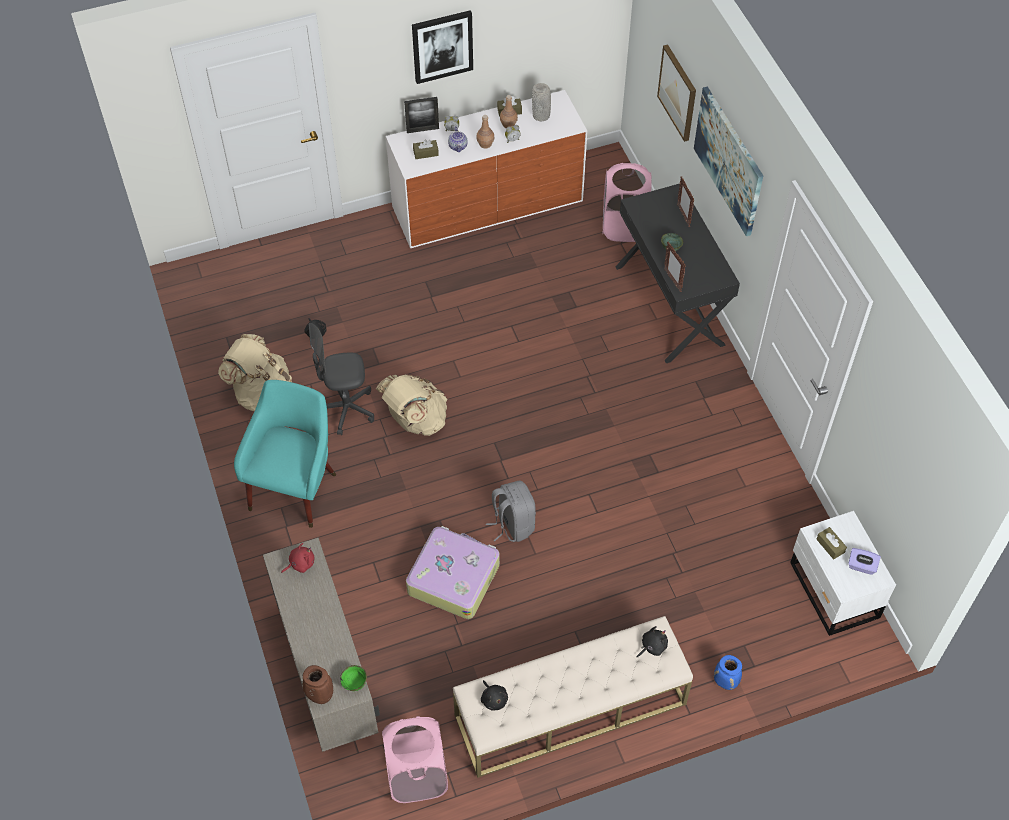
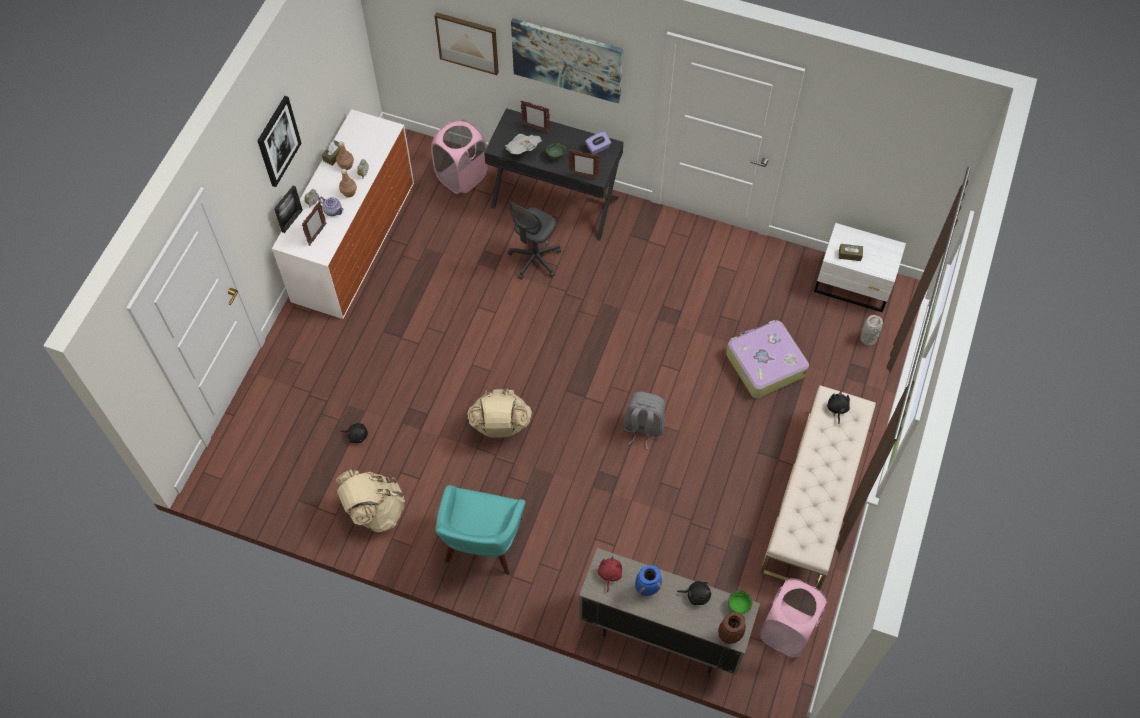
camera: 50 degrees left, 5 degrees up
turquoise armchair [234,380,336,528] -> turquoise armchair turned 135 degrees counterclockwise [435,485,526,575]
grey office chair [309,323,374,435] -> grey office chair moved to [508,202,561,280]
suitcase [406,526,500,619] -> suitcase moved to [726,320,809,398]
brown tissue box [413,140,439,159] -> picture frame [302,201,326,246]
black plush toy [481,680,508,710] -> black plush toy moved to [677,581,711,605]
grey vase [532,83,551,121] -> grey vase moved to [861,315,883,346]
blue vase [714,655,742,690] -> blue vase moved to [635,565,662,596]
purple tissue box [848,548,881,575] -> purple tissue box moved to [585,131,611,155]
none -> newspaper [505,134,542,154]

